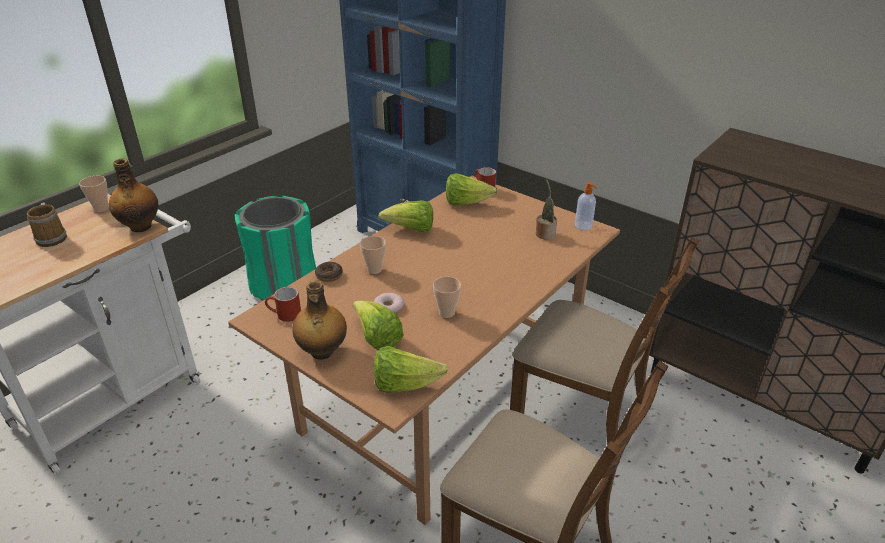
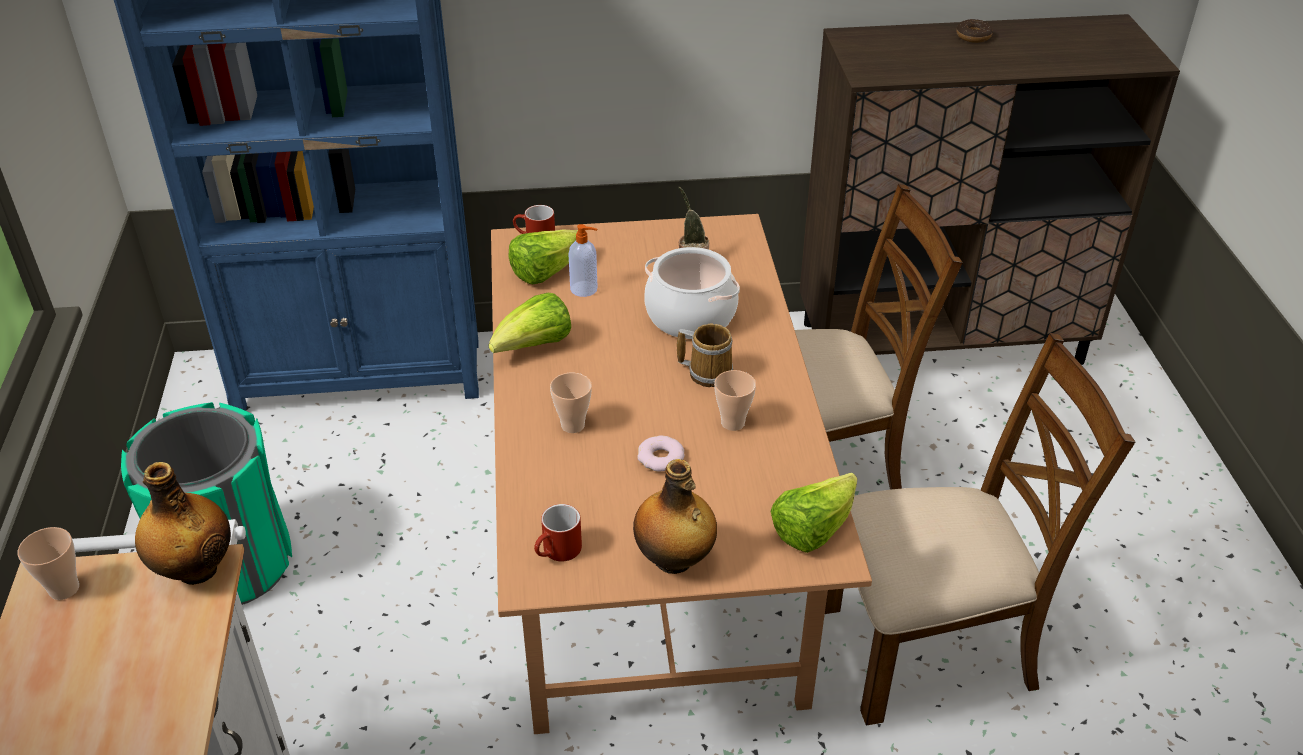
camera: 45 degrees left, 5 degrees up
mug [27,202,67,247] -> mug moved to [677,324,733,387]
donut [315,262,343,282] -> donut moved to [956,19,993,43]
lettuce [352,300,404,350] -> none
soap dispenser [575,182,597,230] -> soap dispenser moved to [568,224,597,297]
none -> cooking pot [644,247,740,339]

